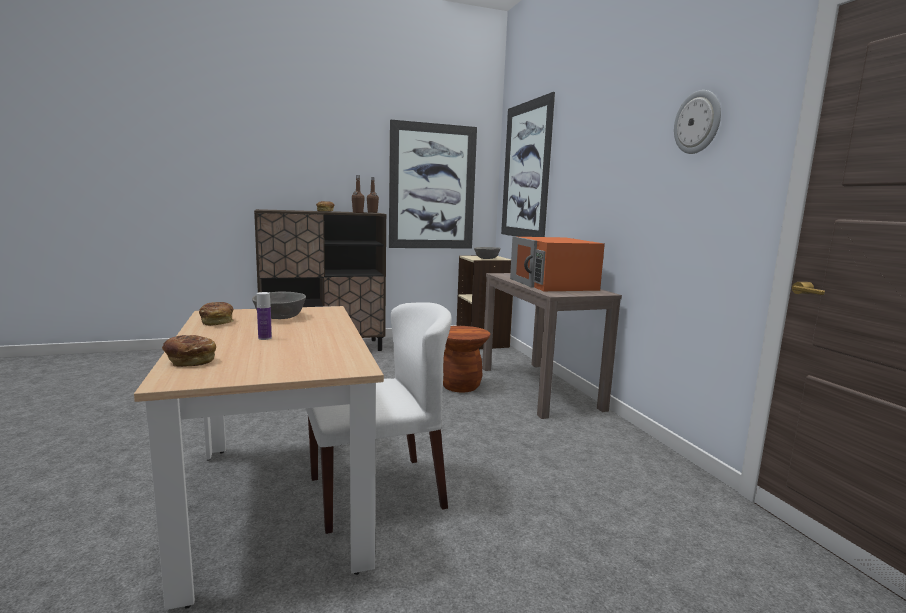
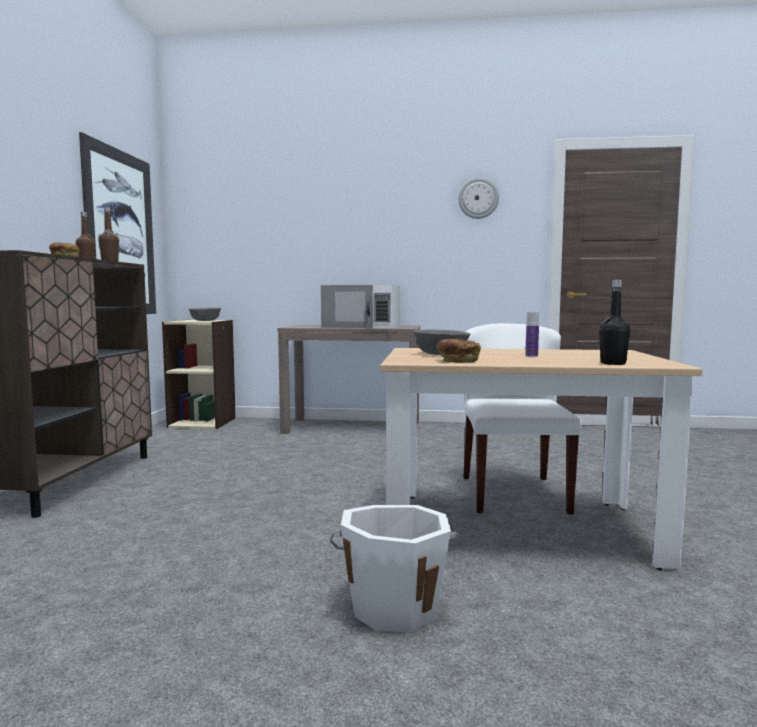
camera: 65 degrees left, 5 degrees down
bread [162,335,216,367] -> black bottle [599,280,631,365]
brown stool [443,326,490,392] -> none
picture [501,92,555,237] -> none
orange microwave [510,237,605,291] -> white microwave [321,285,400,328]
none -> white bucket [330,505,461,632]

